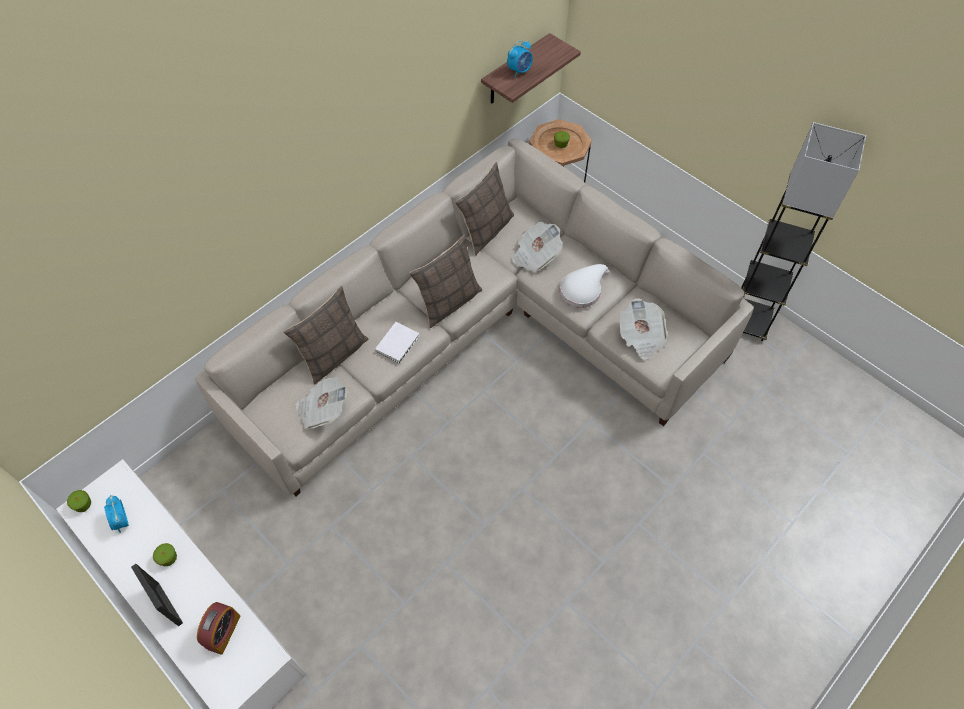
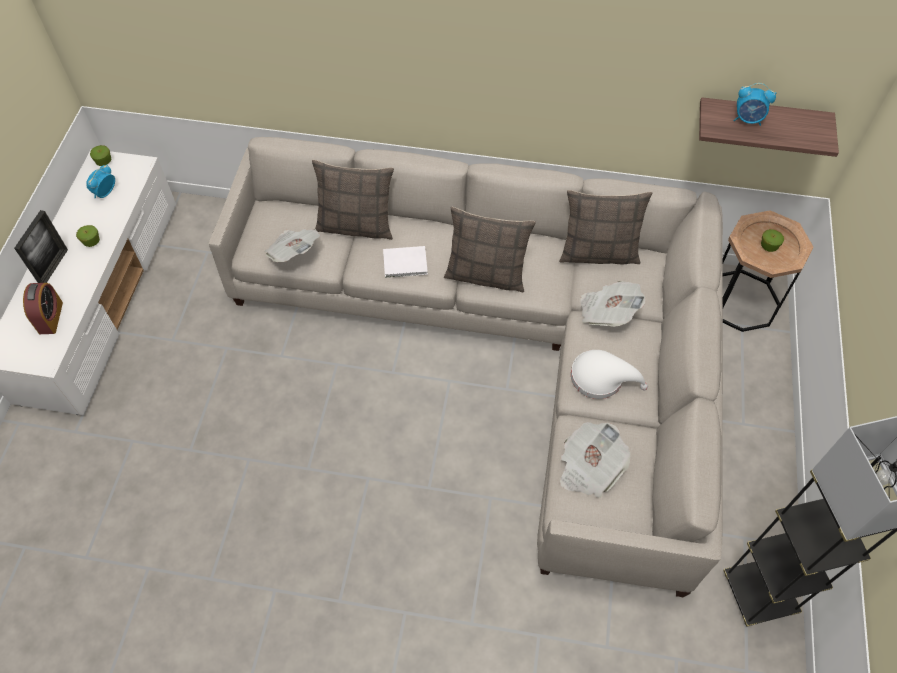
camera: 55 degrees right, 0 degrees up
alarm clock [197,602,240,655] -> alarm clock turned 75 degrees counterclockwise [23,283,63,334]

